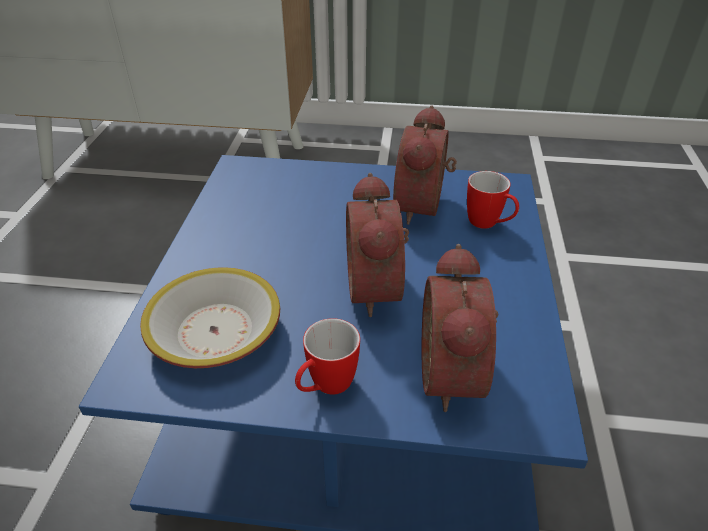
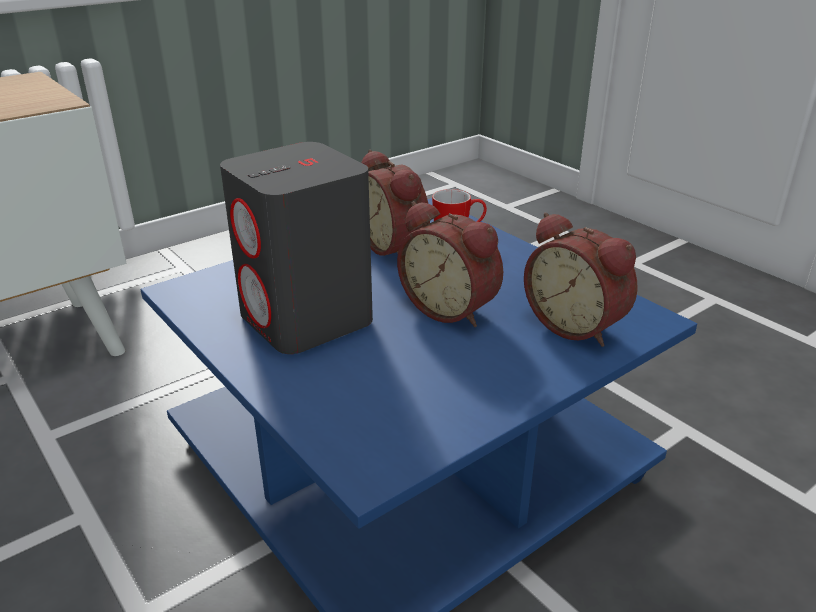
camera: 45 degrees left, 10 degrees down
bowl [140,267,280,368] -> none
mug [295,318,360,395] -> none
none -> grey speaker [220,142,373,354]

